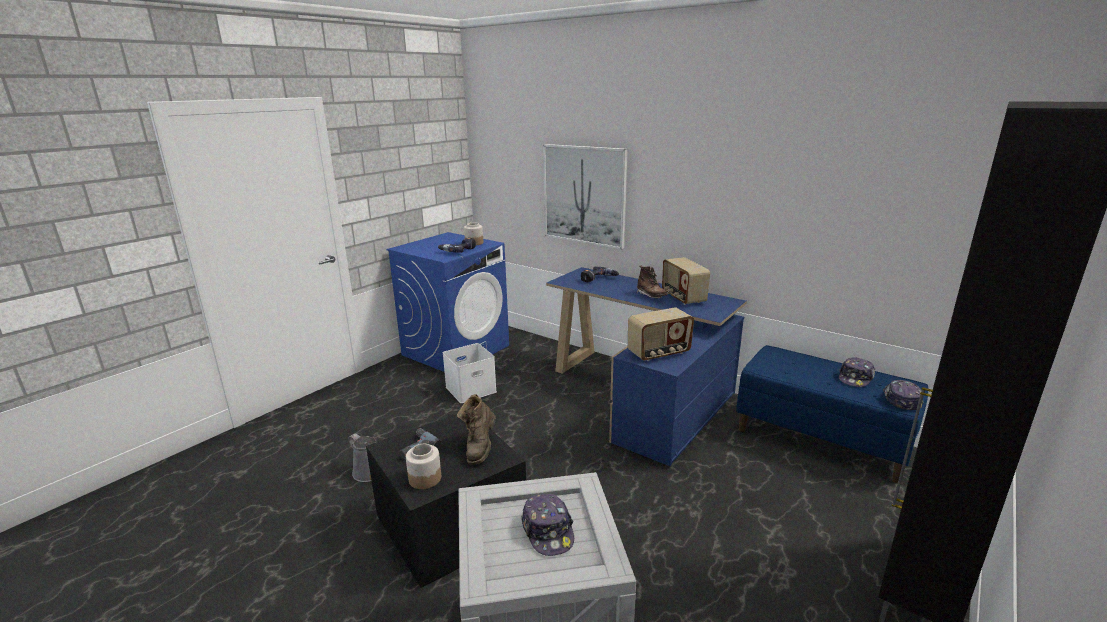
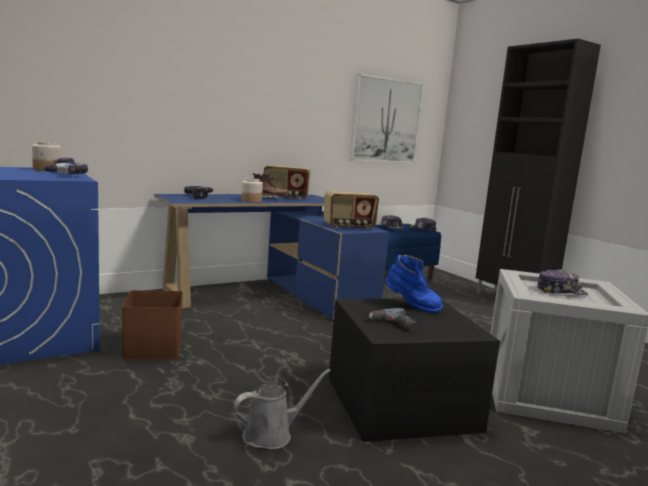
camera: 70 degrees left, 10 degrees down
jar [406,444,441,489] -> jar moved to [241,178,263,203]
white storage box [442,343,497,403] -> brown storage box [122,290,183,360]
brown boot [457,394,496,465] -> blue boot [386,254,443,313]
picture [543,144,628,250] -> picture moved to [350,74,424,163]
radio [628,307,694,361] -> radio turned 75 degrees clockwise [324,191,379,229]

